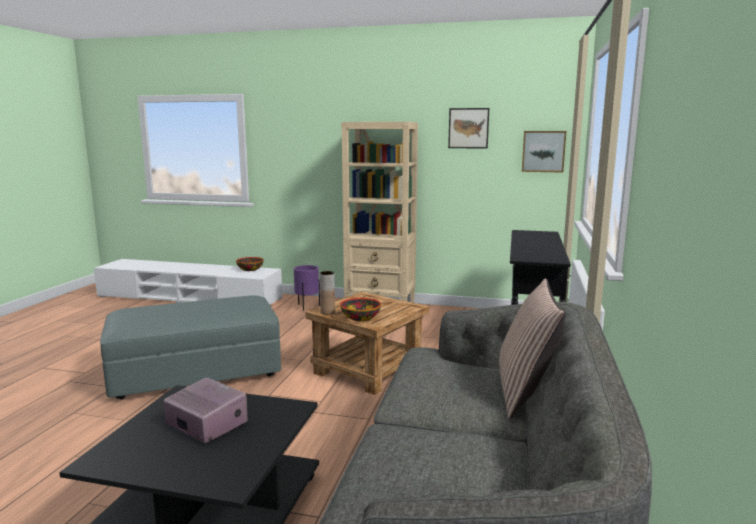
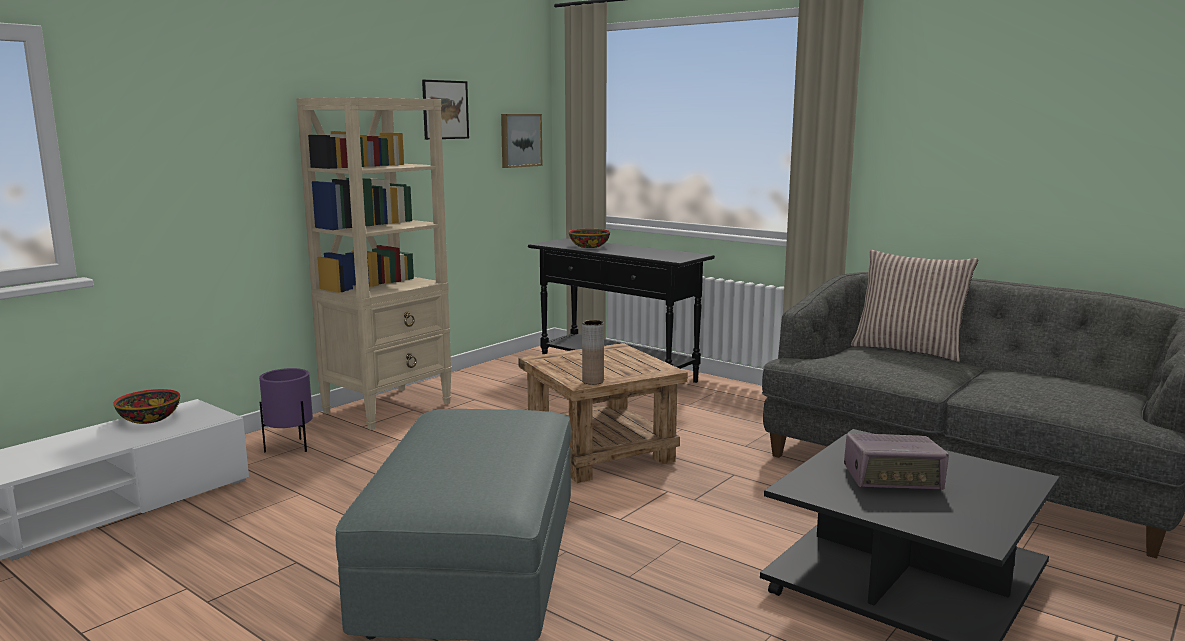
camera: 65 degrees left, 0 degrees up
radio [163,378,248,443] -> radio turned 150 degrees counterclockwise [844,433,949,490]
bowl [340,298,381,321] -> bowl moved to [569,229,610,248]

